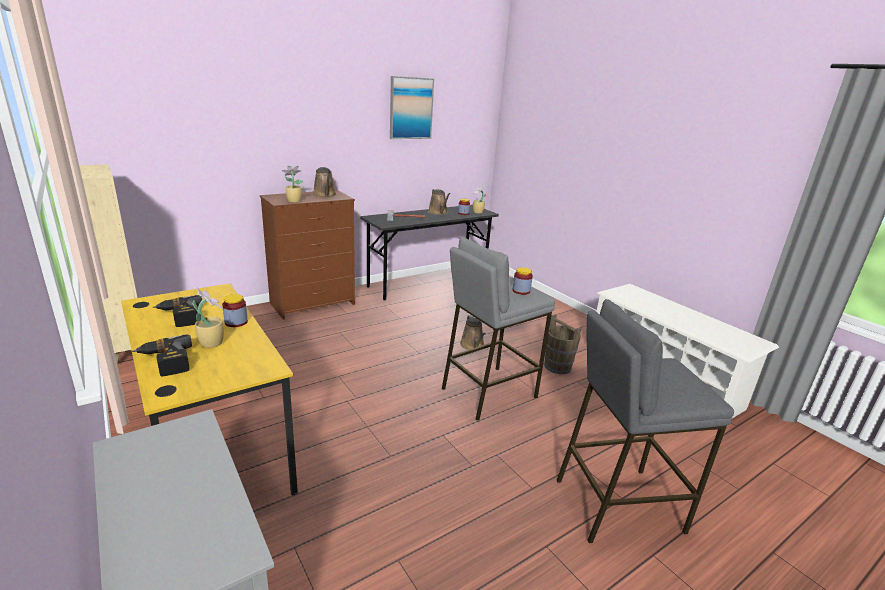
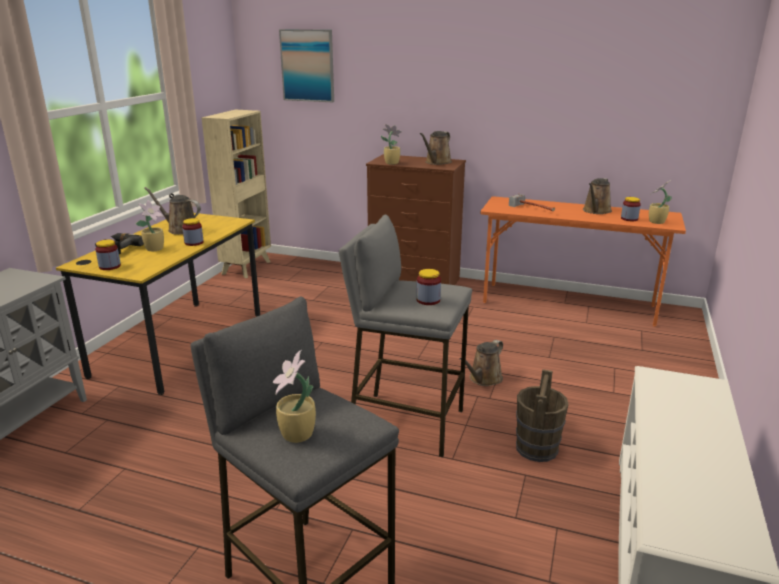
camera: 55 degrees right, 0 degrees up
power drill [153,295,203,327] -> brown watering can [144,187,201,235]
grey desk [360,205,499,301] -> orange desk [480,196,686,327]
picture [390,76,434,139] -> picture moved to [279,29,334,102]
none -> jar [95,240,121,270]
none -> potted plant [273,350,316,443]

